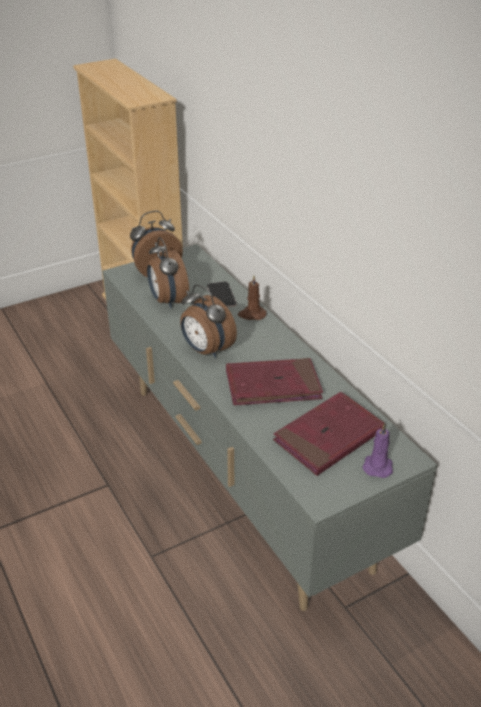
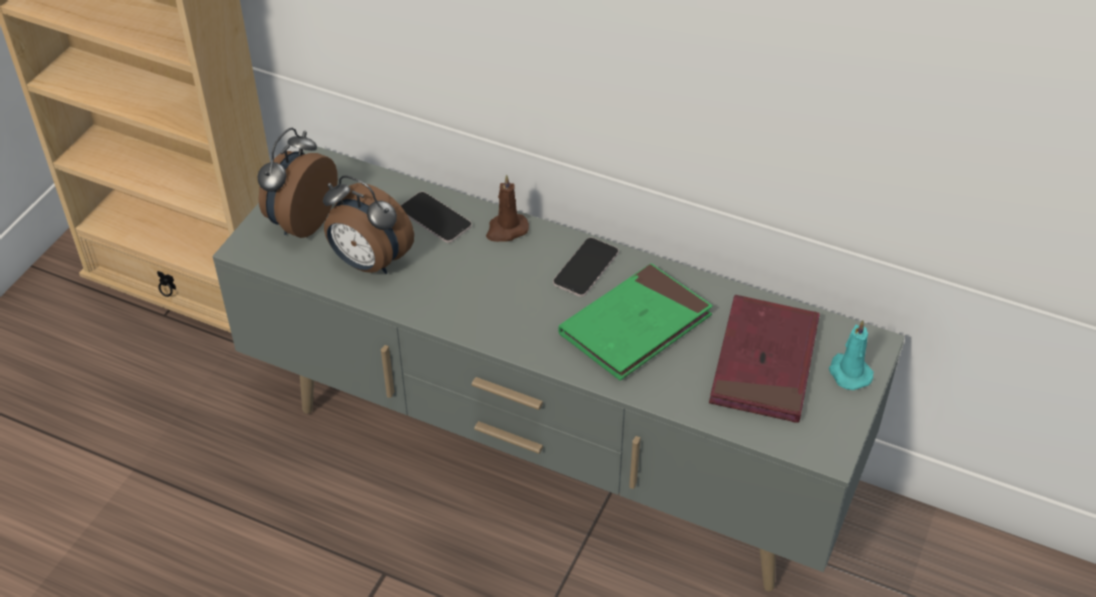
camera: 35 degrees left, 10 degrees up
alarm clock [180,284,237,358] -> none
red book [226,358,323,405] -> green book [559,264,713,380]
purple candle [362,423,393,478] -> turquoise candle [829,320,874,390]
none -> phone [553,237,619,297]

